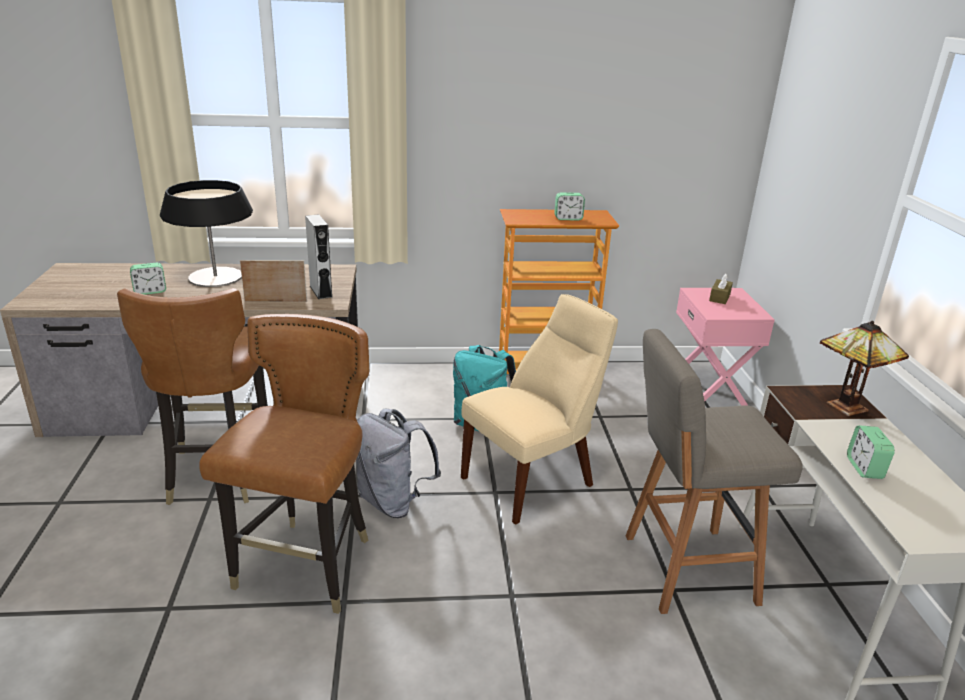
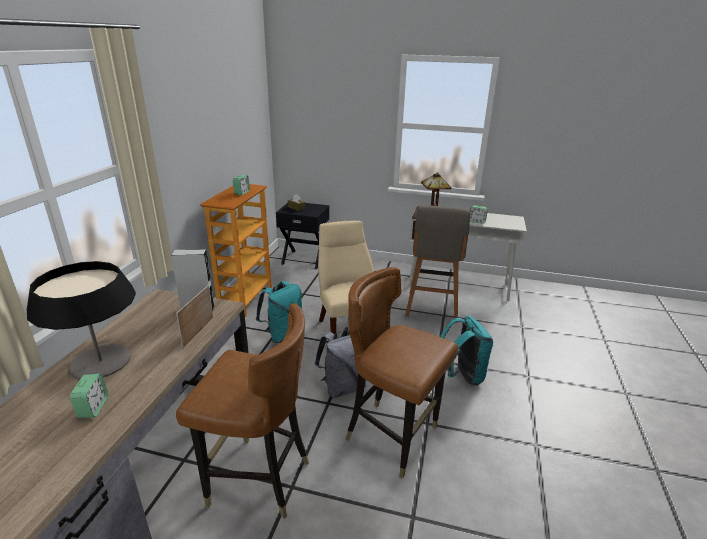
camera: 70 degrees left, 0 degrees up
pink nightstand [676,288,775,406] -> black nightstand [276,203,329,269]
none -> turquoise backpack [440,315,493,386]

